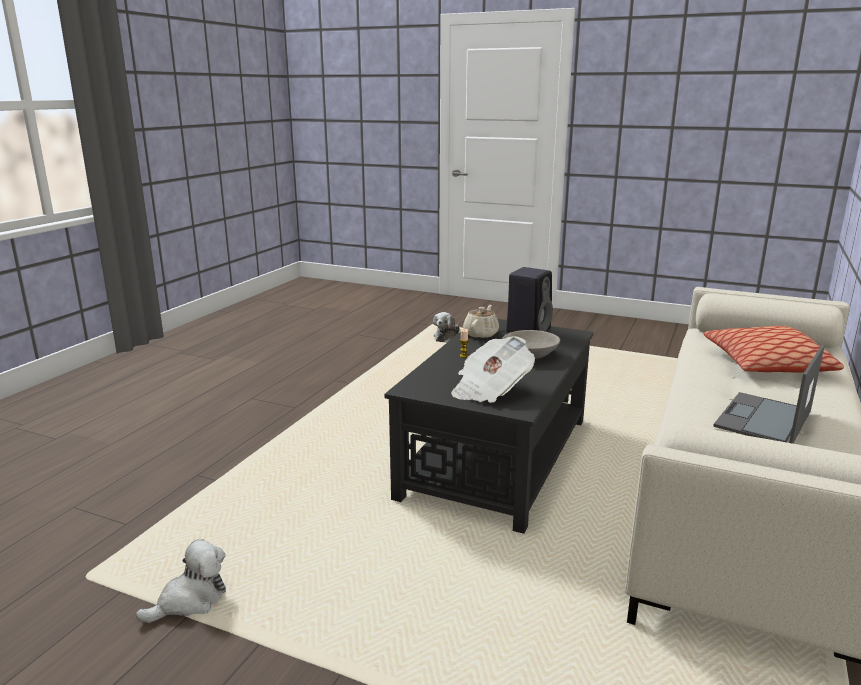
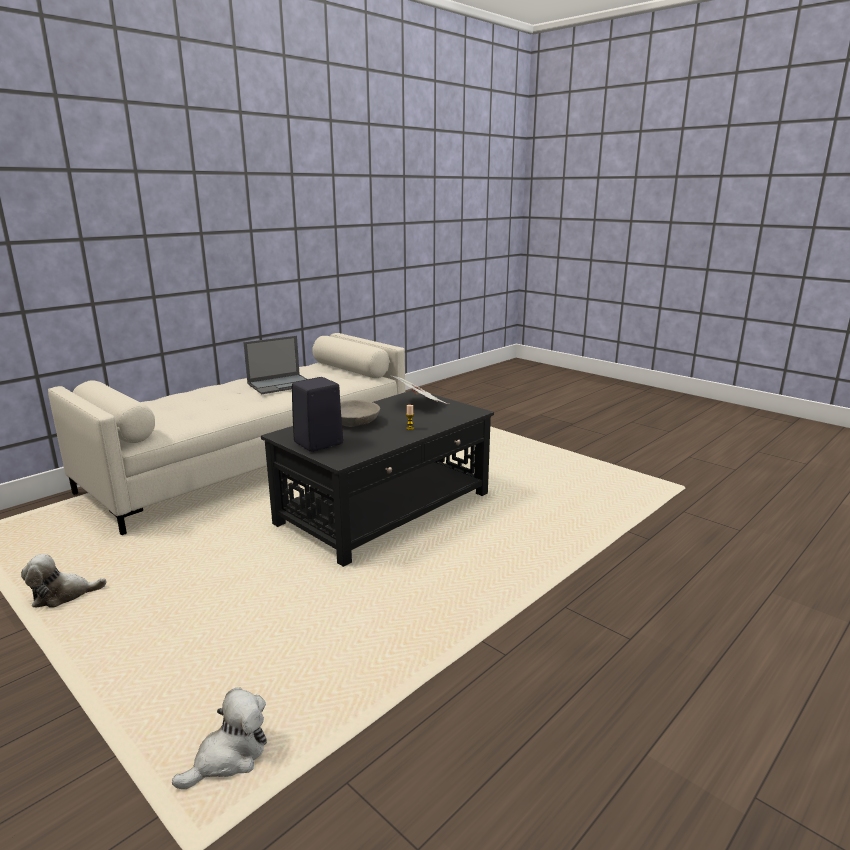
camera: 160 degrees left, 0 degrees up
plush toy [136,539,226,623] -> plush toy moved to [21,554,107,608]
beige teapot [463,305,499,338] -> none
pillow [704,326,844,373] -> none

